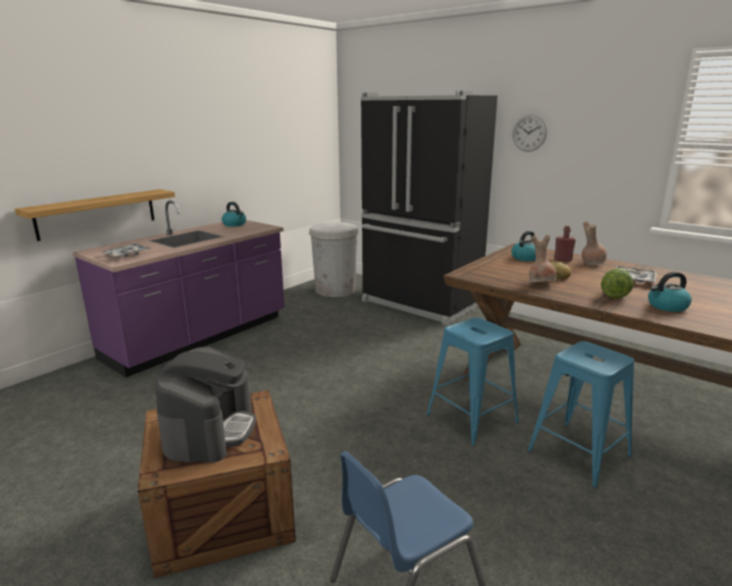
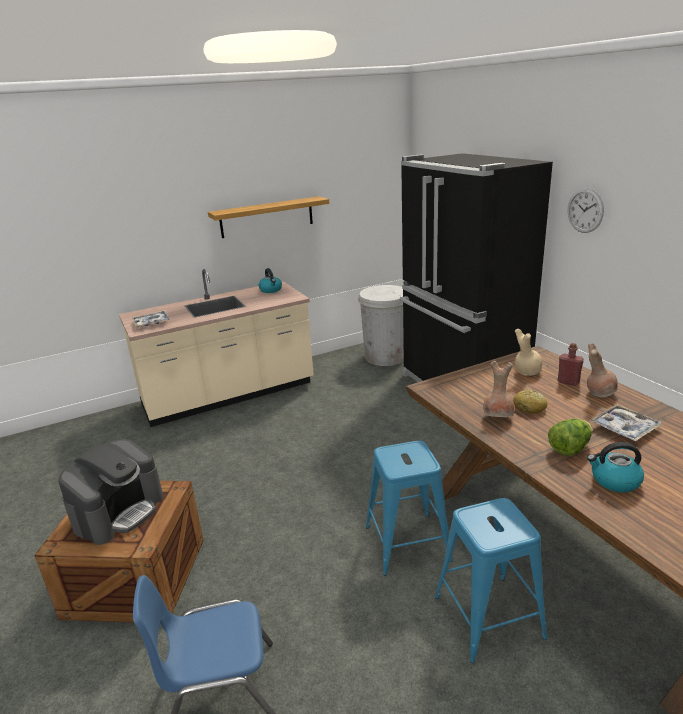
camera: 25 degrees right, 5 degrees up
shelf [15,189,175,241] -> shelf moved to [208,196,329,238]
purple counter [72,200,285,377] -> beige counter [119,269,314,427]
kettle [511,231,539,261] -> beige vase [514,329,542,376]

